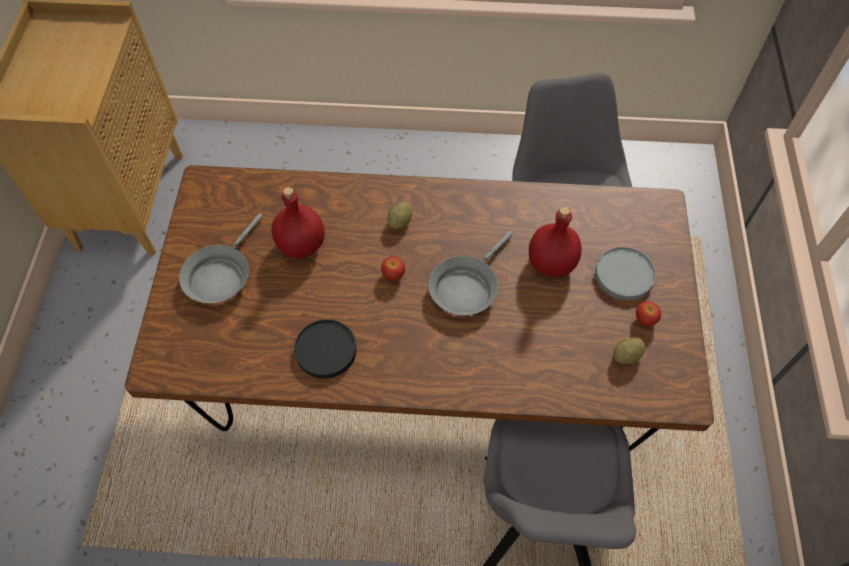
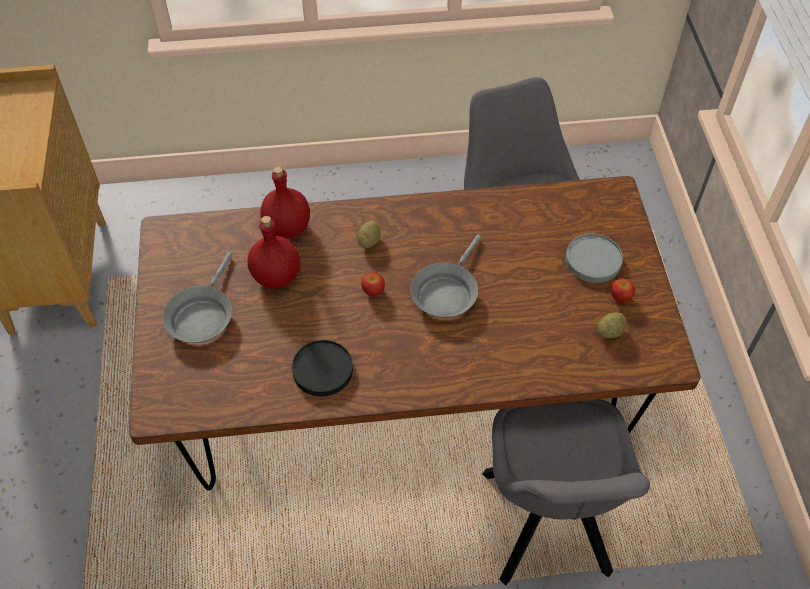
camera: 10 degrees left, 5 degrees down
red bottle [529,207,582,277] -> red bottle moved to [260,166,310,238]

